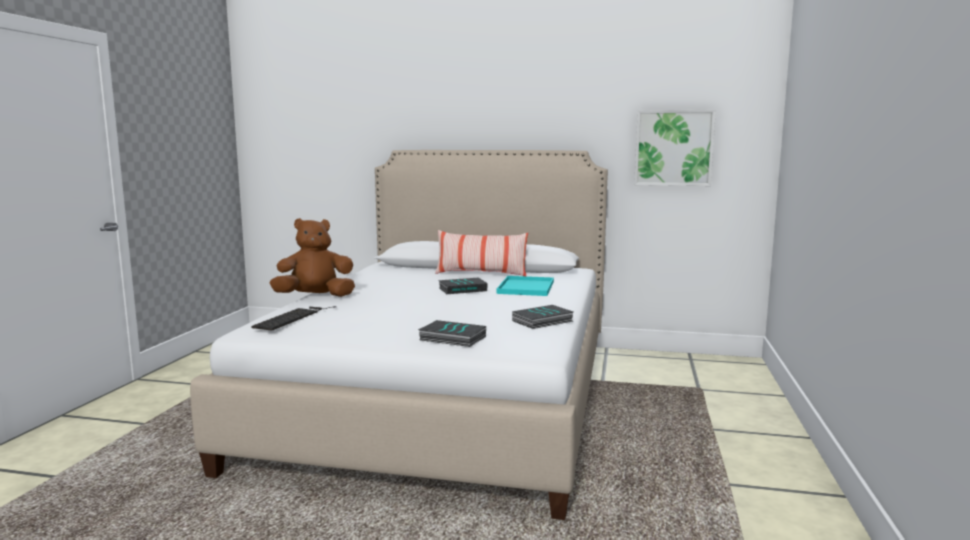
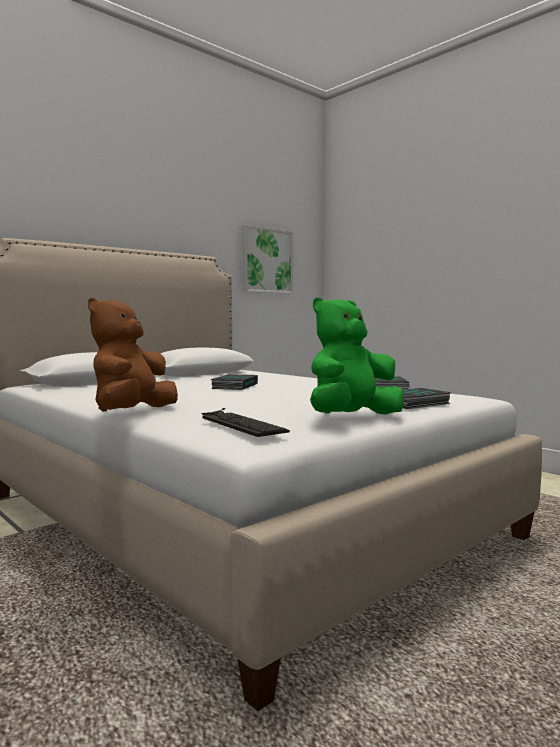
camera: 55 degrees left, 5 degrees down
pillow [435,230,528,276] -> none
turquoise tray [496,276,554,296] -> none
none -> green plush toy [310,297,404,415]

